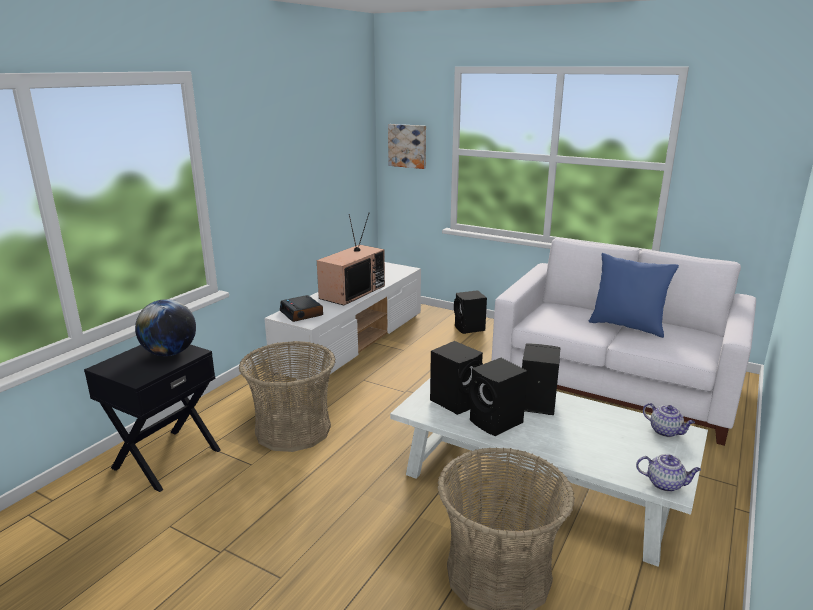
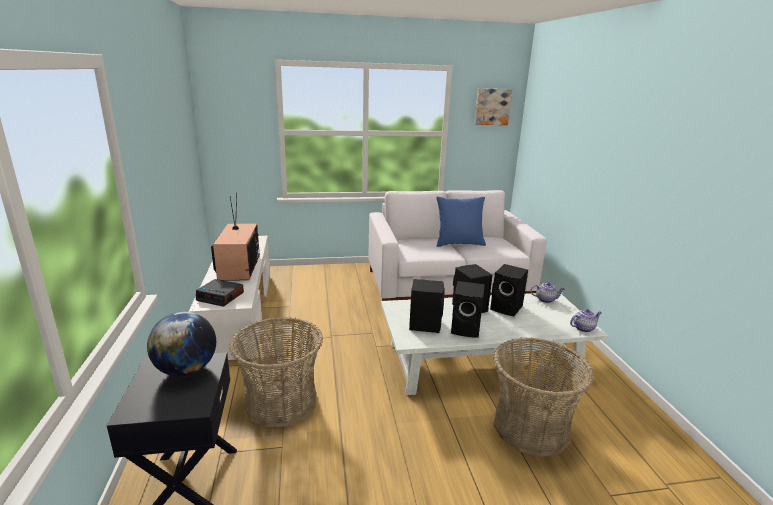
camera: 40 degrees left, 0 degrees up
picture [388,124,426,169] -> picture moved to [475,88,512,125]
black speaker [454,290,487,334] -> black speaker moved to [490,264,528,316]

